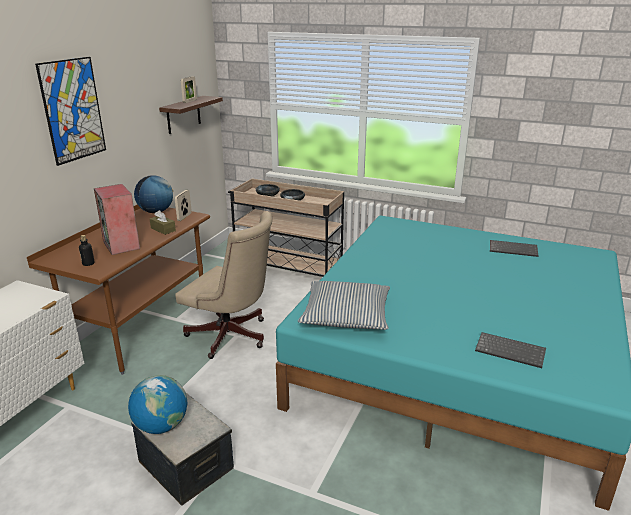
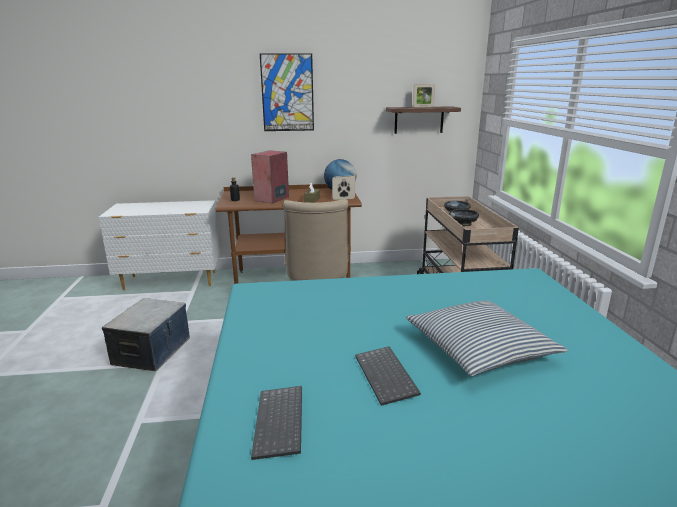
camera: 60 degrees right, 5 degrees down
globe [128,375,188,434] -> none
pillow [298,281,390,330] -> pillow moved to [406,301,568,376]
keyboard [490,240,538,257] -> keyboard moved to [355,346,421,406]

